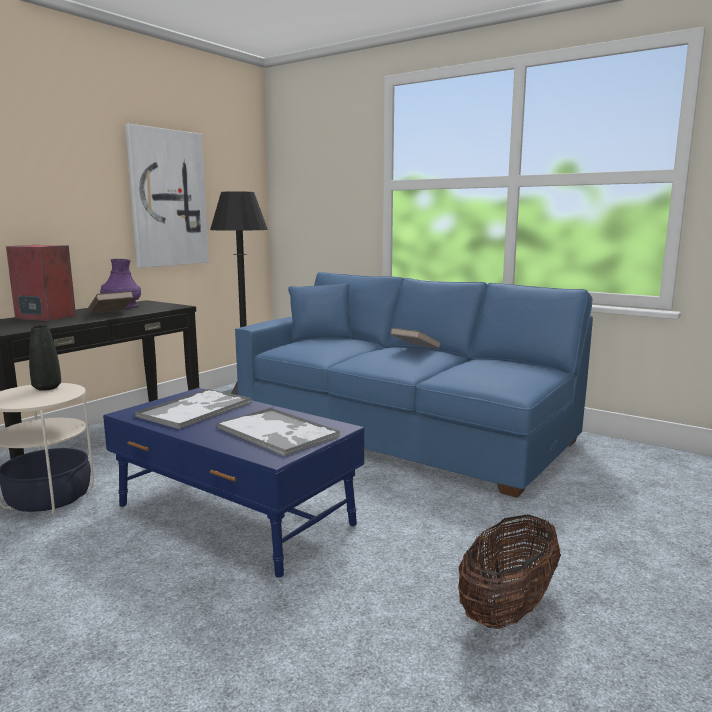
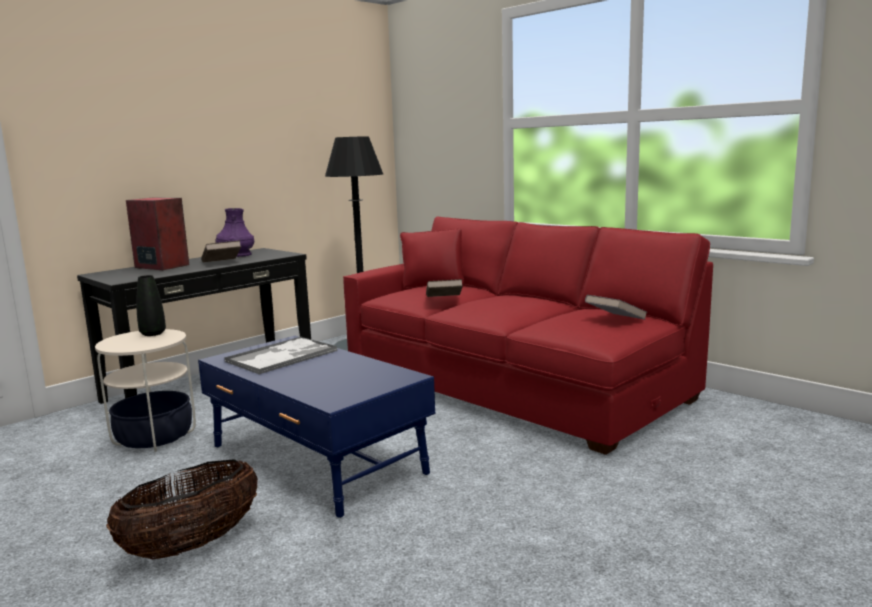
camera: 10 degrees right, 0 degrees up
picture [125,124,209,268] -> none
tray [217,408,340,456] -> none
blue sofa [235,272,593,497] -> red sofa [343,217,713,455]
grey book [390,328,441,349] -> grey book moved to [585,295,648,320]
basket [458,514,561,629] -> basket moved to [106,459,258,559]
none -> brown book [426,279,463,297]

